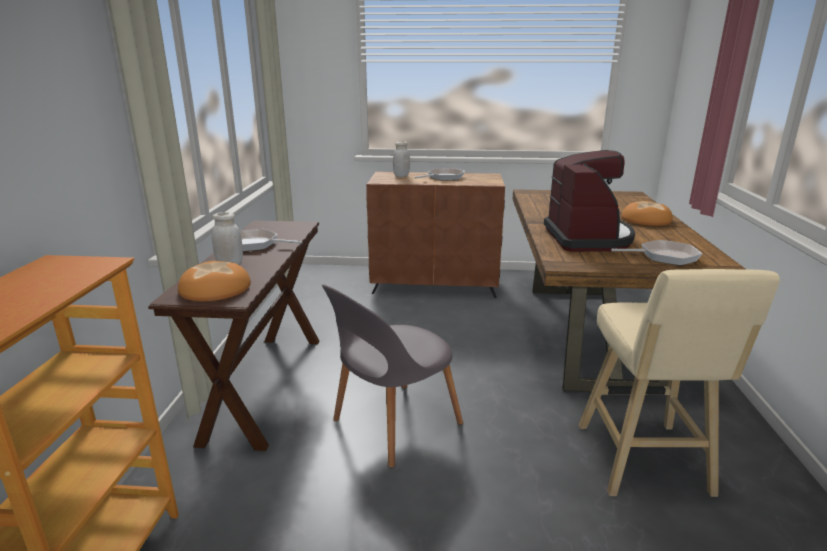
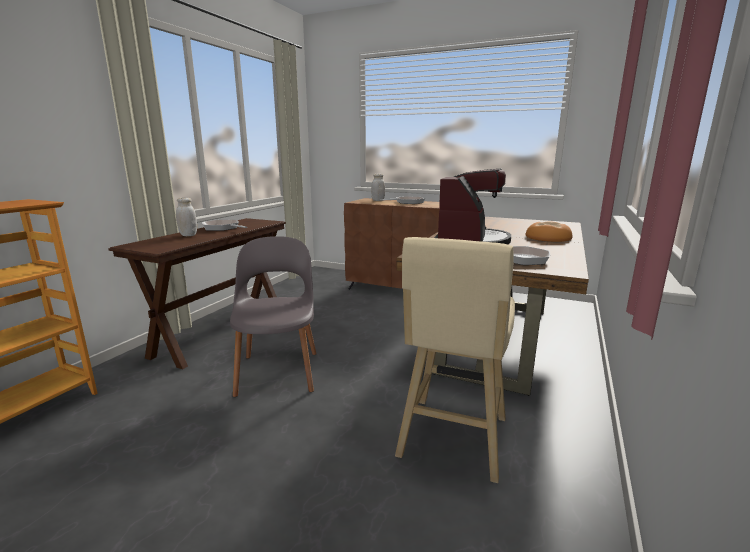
camera: 20 degrees right, 5 degrees down
bread [178,261,251,301] -> none
grey chair [322,285,463,468] -> grey chair turned 105 degrees clockwise [230,236,317,397]

